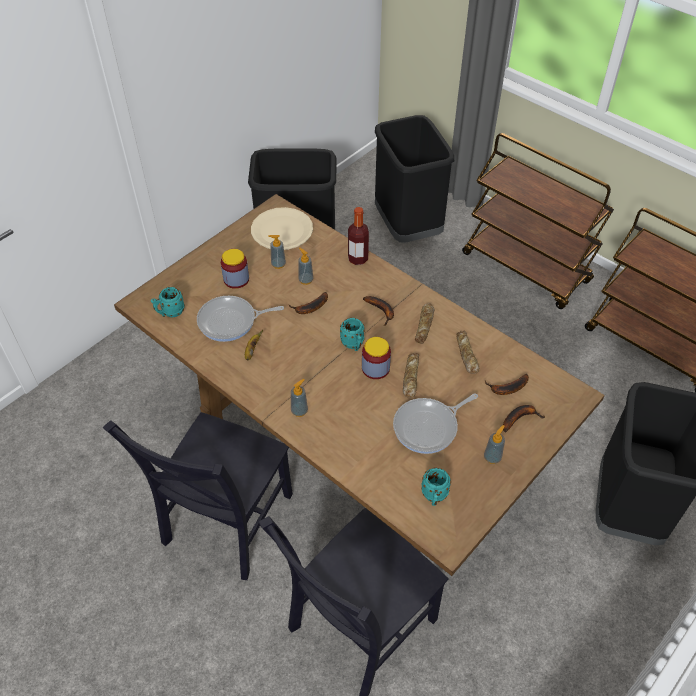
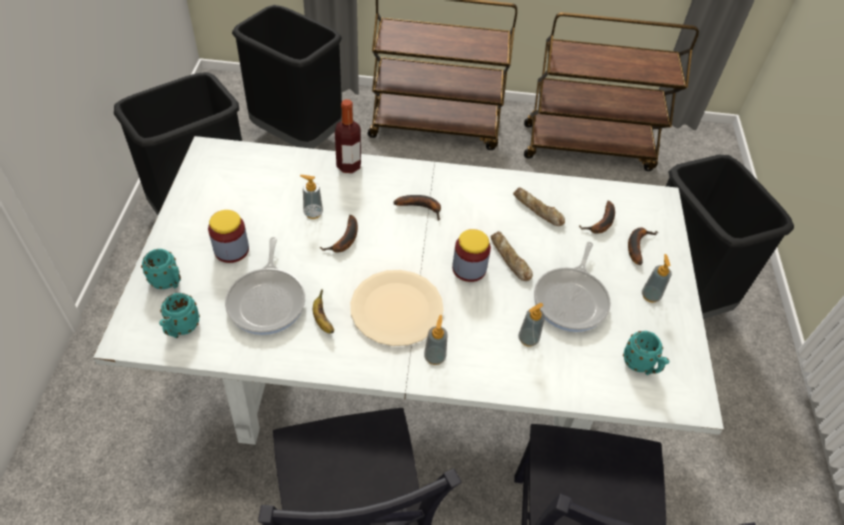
camera: 40 degrees left, 0 degrees up
brown dining table [114,194,605,576] -> white dining table [93,136,724,445]
frying pan [197,296,284,342] -> frying pan turned 45 degrees counterclockwise [225,237,305,335]
beige plate [251,207,313,250] -> beige plate moved to [350,270,444,346]
soap dispenser [268,235,286,269] -> soap dispenser moved to [518,303,545,347]
turquoise mug [340,318,365,351] -> turquoise mug moved to [141,249,181,289]
bread [415,303,434,344] -> none

